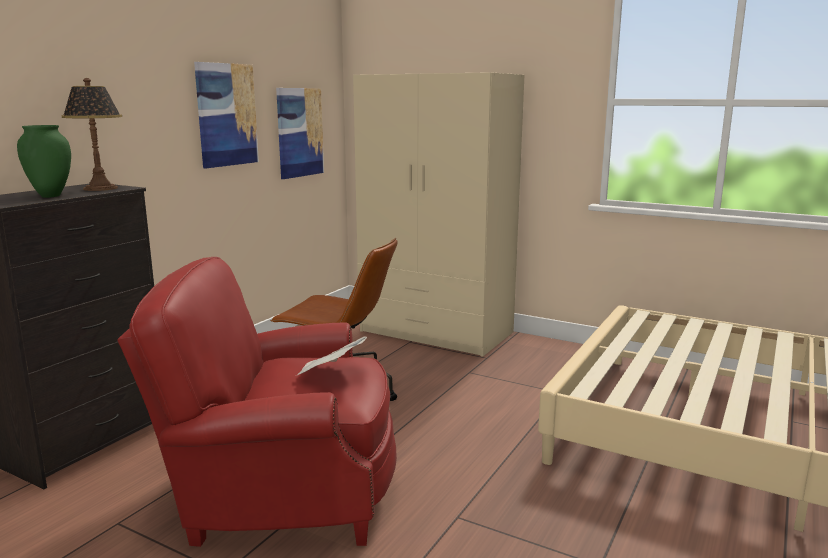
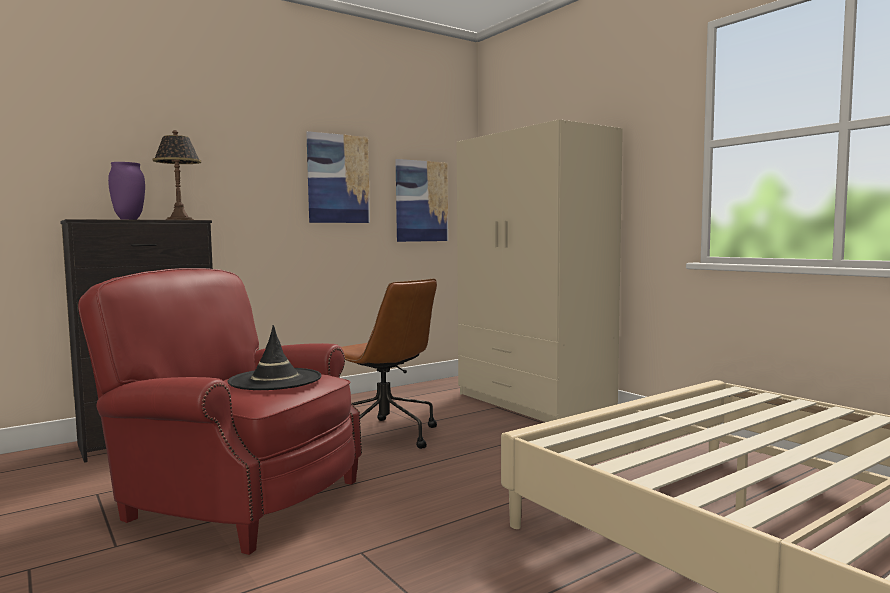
camera: 25 degrees right, 10 degrees down
green vase [17,125,71,198] -> purple vase [108,162,145,220]
newspaper [296,336,367,376] -> black hat [228,325,321,390]

